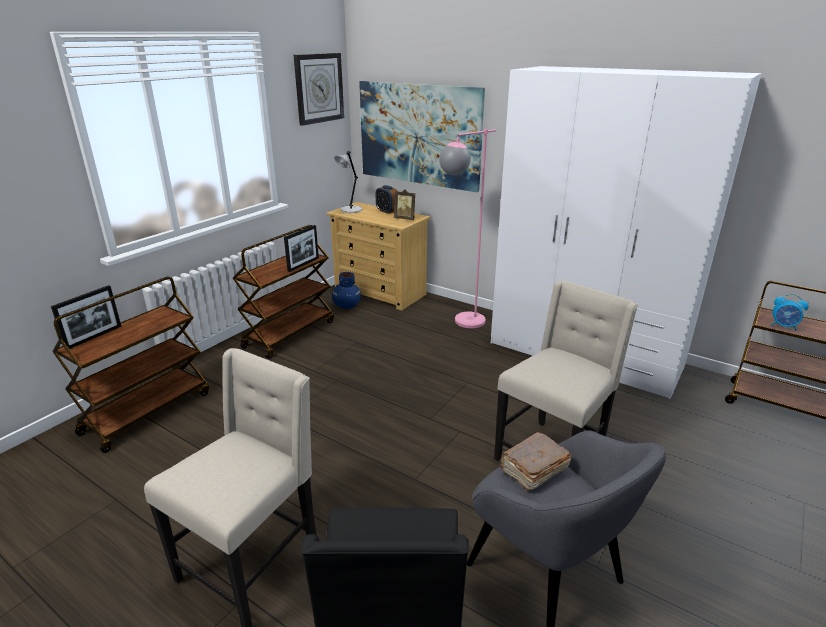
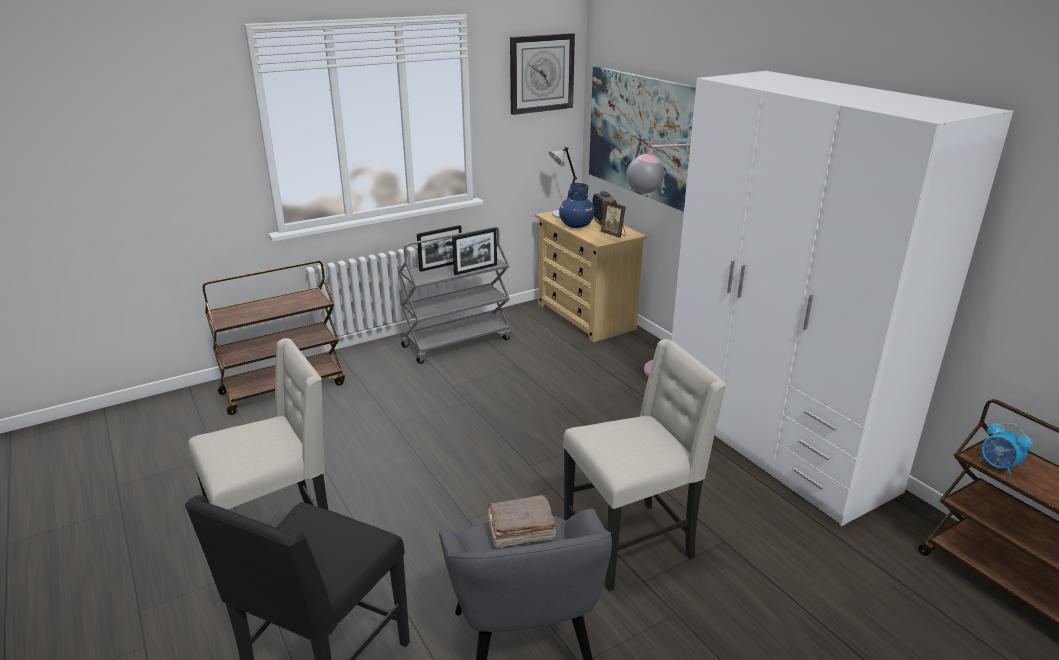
camera: 25 degrees right, 0 degrees up
picture frame [51,285,122,350] -> picture frame moved to [417,225,462,272]
brown cart [233,225,334,359] -> grey cart [398,226,511,364]
blue vase [332,272,361,309] -> blue vase moved to [559,183,594,228]

